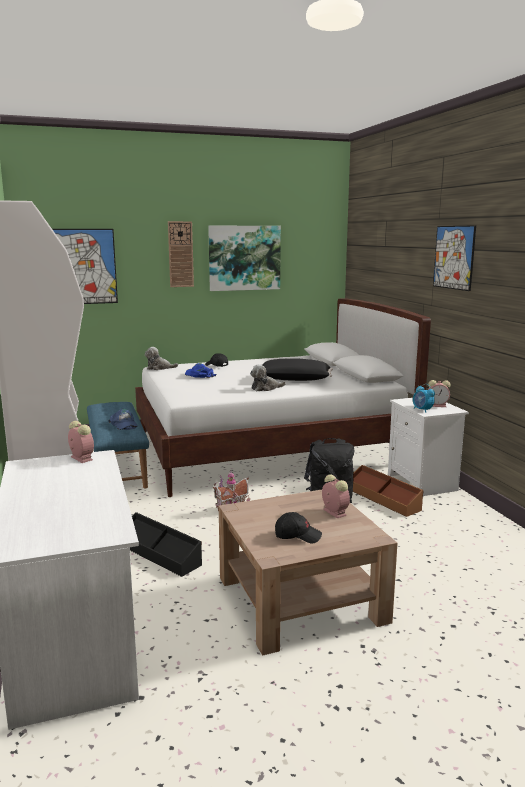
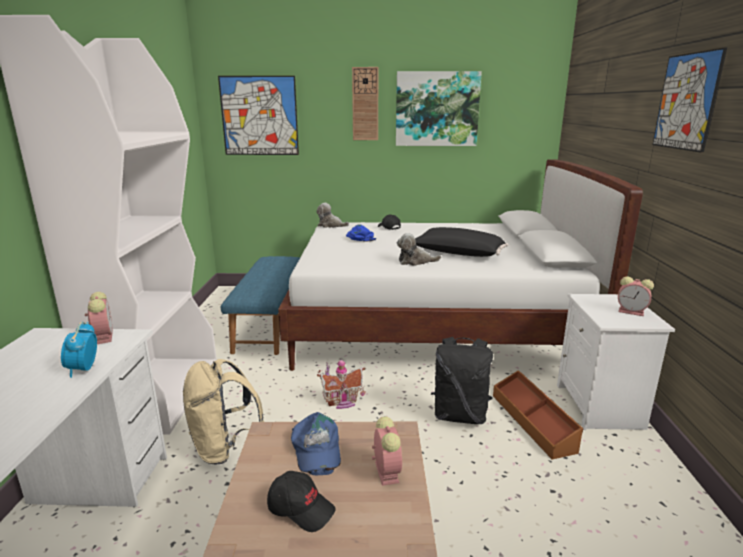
camera: 20 degrees right, 5 degrees up
blue cap [108,409,138,430] -> blue cap moved to [291,412,341,475]
black storage box [130,512,202,577] -> beige backpack [183,359,264,465]
alarm clock [413,384,435,413] -> alarm clock moved to [61,322,97,378]

